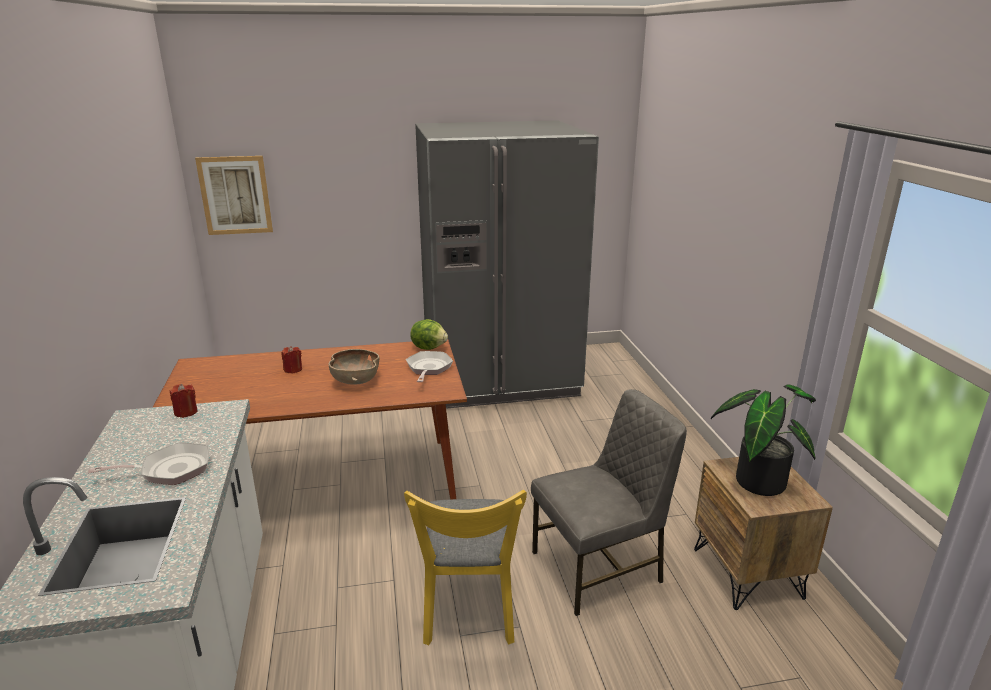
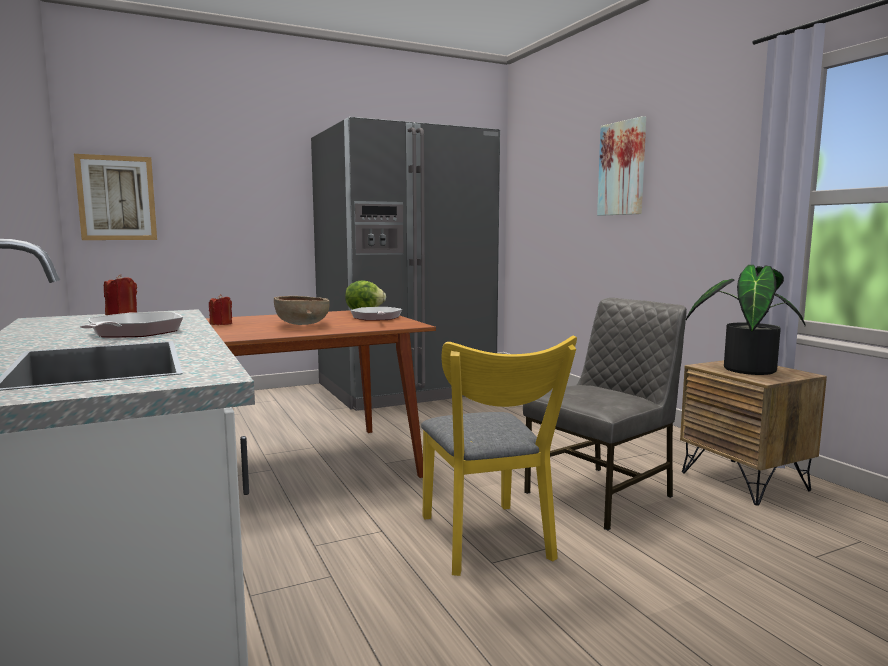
camera: 15 degrees left, 15 degrees down
frying pan [88,442,209,485] -> frying pan turned 60 degrees counterclockwise [80,312,183,338]
none -> picture [597,116,646,216]

